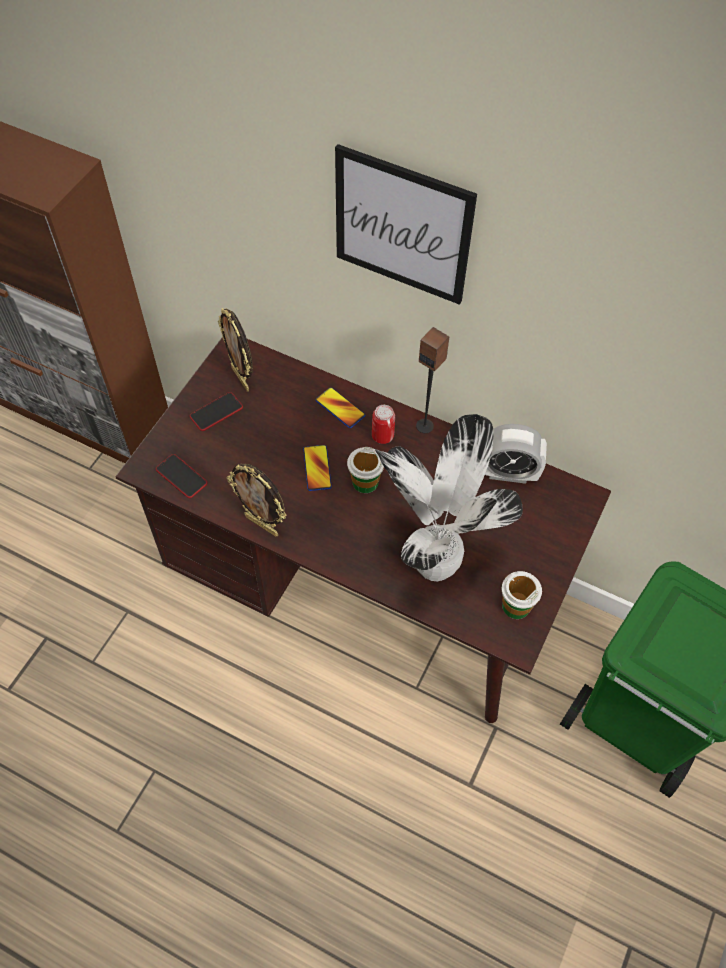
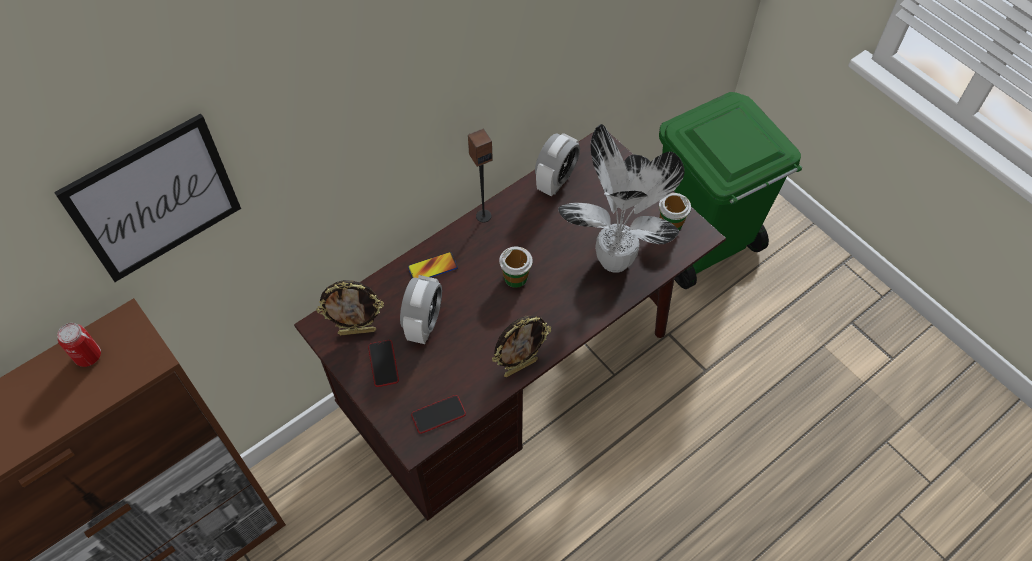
camera: 65 degrees left, 0 degrees up
phone [303,445,332,491] -> none
picture [335,144,477,305] -> picture moved to [54,113,241,282]
can [372,405,395,444] -> can moved to [57,323,101,367]
none -> alarm clock [400,275,442,344]

